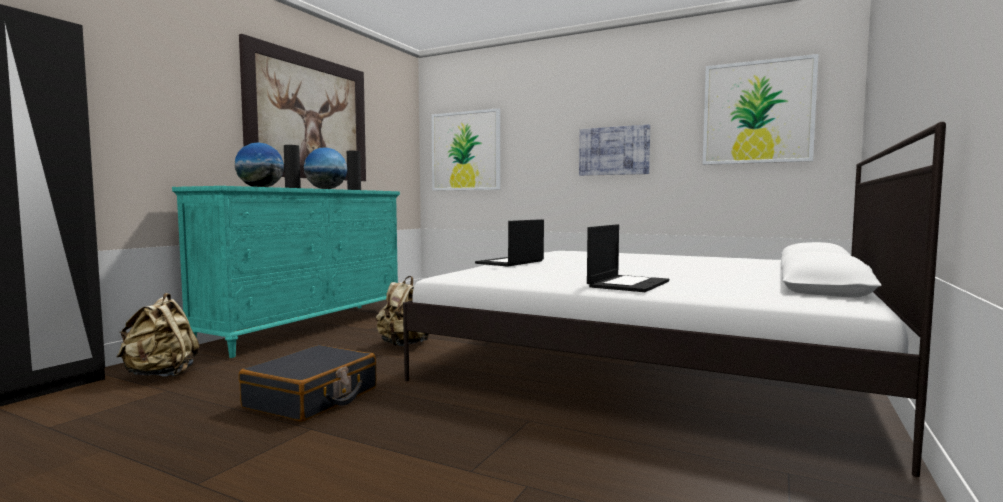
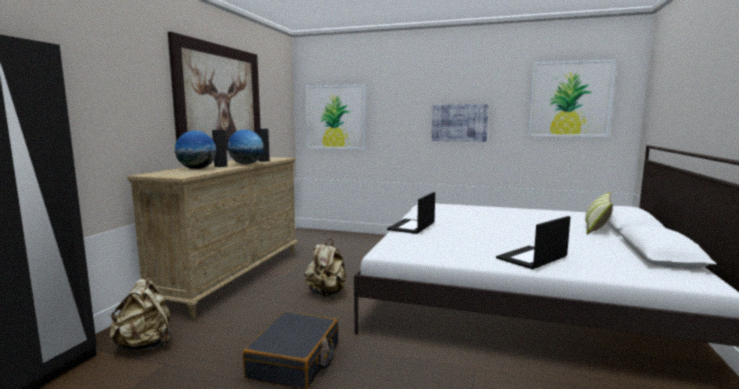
camera: 10 degrees left, 5 degrees up
turquoise dresser [172,186,400,358] -> beige dresser [127,157,298,319]
laptop [587,224,669,292] -> laptop turned 150 degrees counterclockwise [496,216,570,269]
none -> pillow [585,191,613,235]

